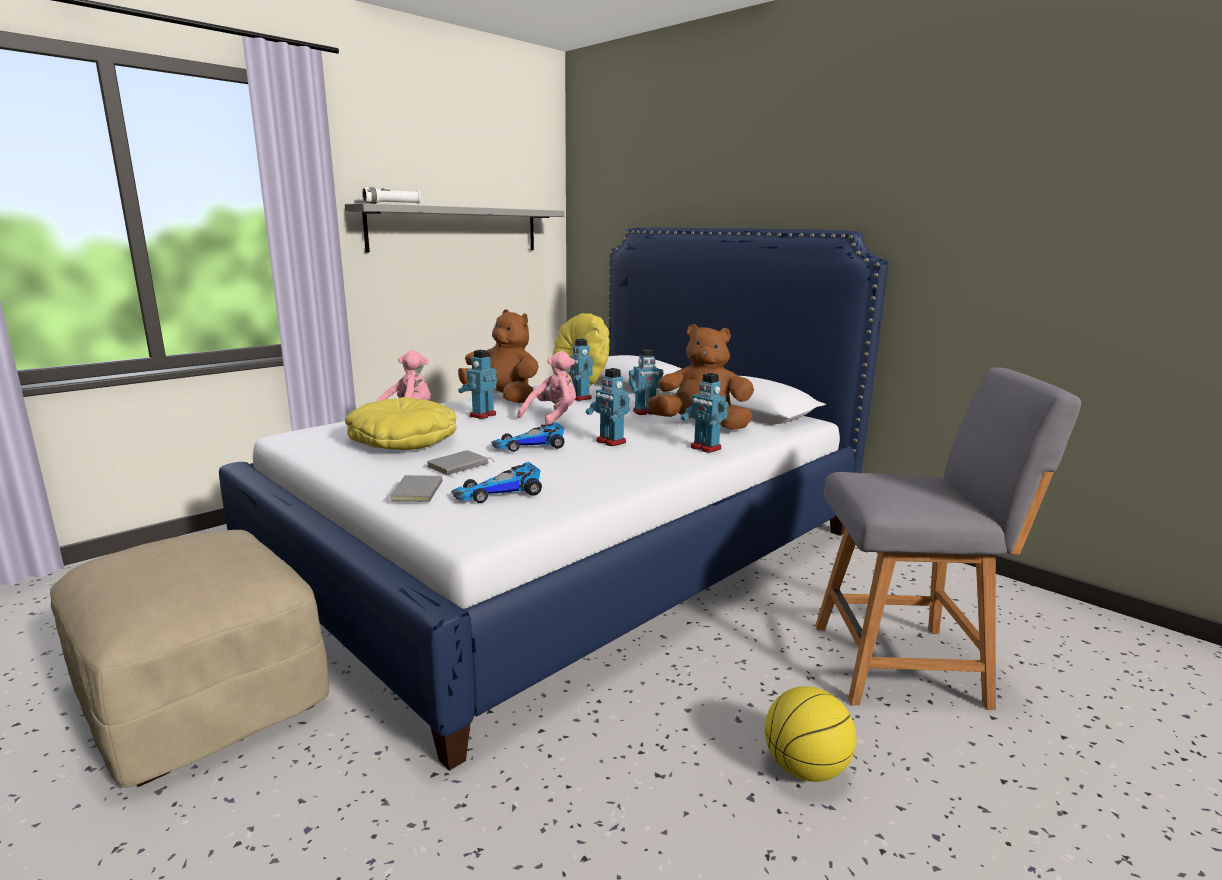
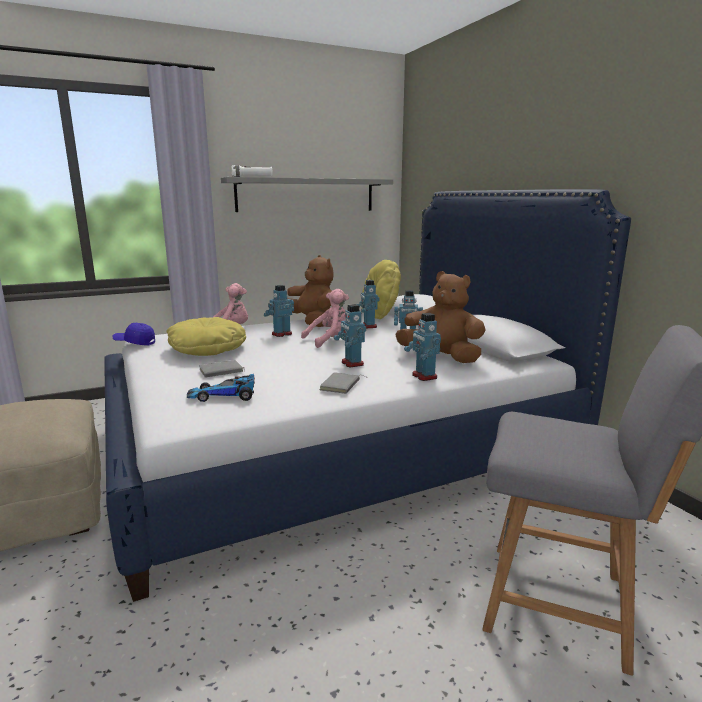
camera: 20 degrees right, 0 degrees up
grey book [390,475,454,502] -> grey book moved to [320,372,368,394]
toy car [491,422,565,452] -> none
basketball [765,686,856,782] -> none
none -> blue cap [112,323,155,346]

